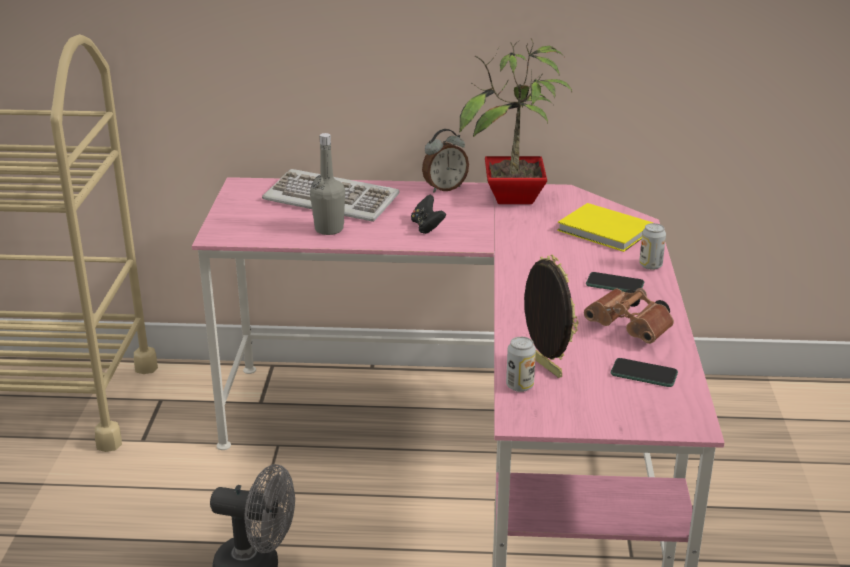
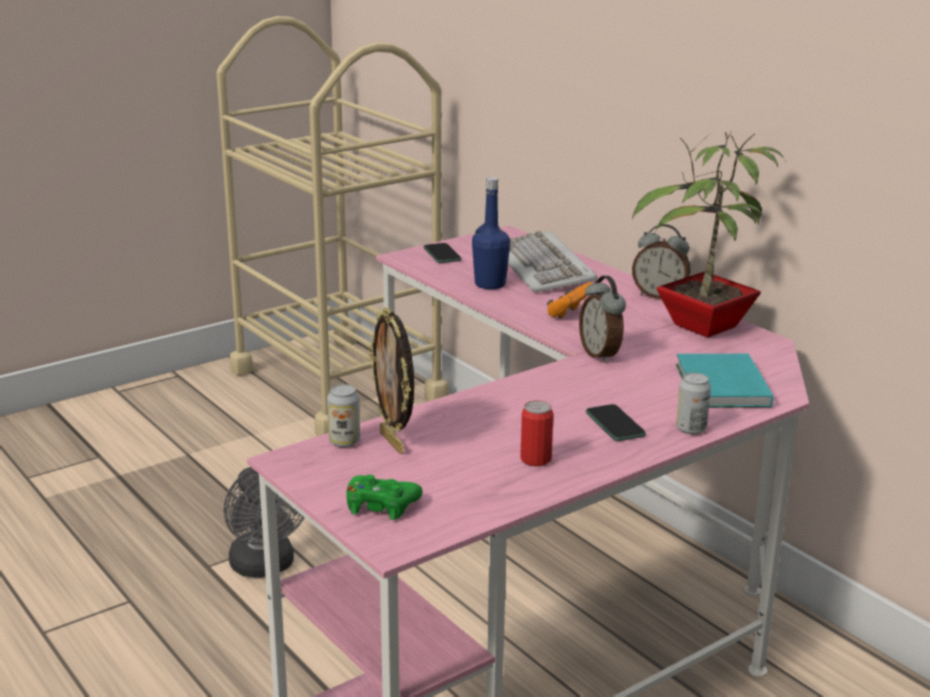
camera: 50 degrees right, 5 degrees down
grey bottle [310,133,345,235] -> blue bottle [472,177,510,289]
black game controller [411,194,446,234] -> orange game controller [547,282,592,318]
picture frame [524,255,578,378] -> picture frame turned 135 degrees clockwise [369,307,414,454]
yellow book [557,203,653,252] -> turquoise book [676,354,773,408]
brown binoculars [584,288,674,344] -> can [520,400,553,466]
phone [611,358,678,387] -> phone moved to [423,243,462,263]
none -> green game controller [346,475,423,520]
none -> alarm clock [579,276,626,363]

